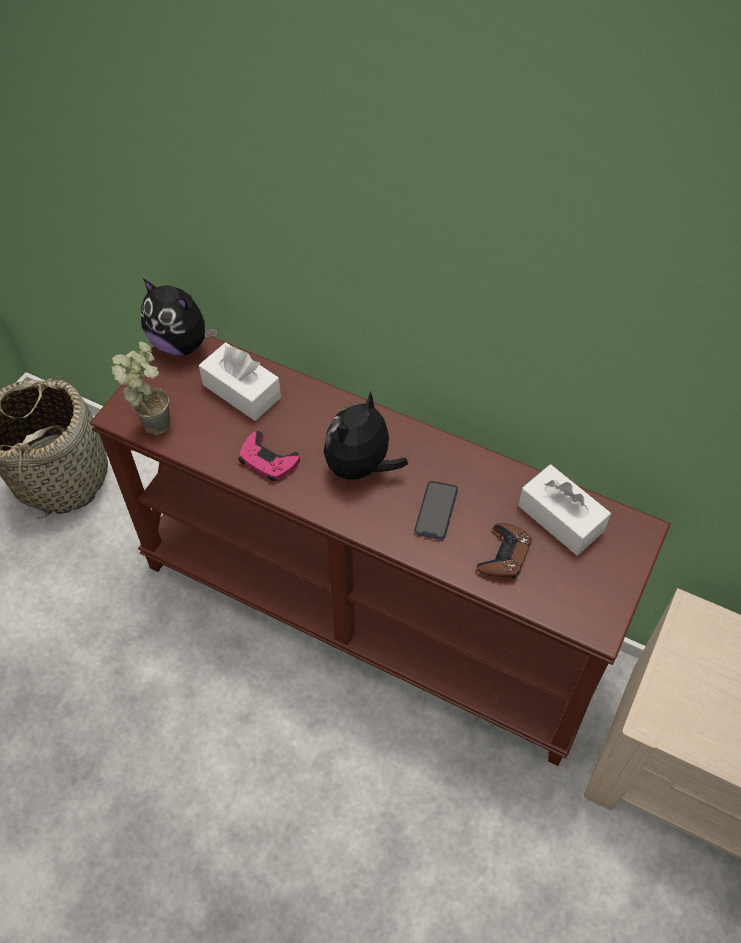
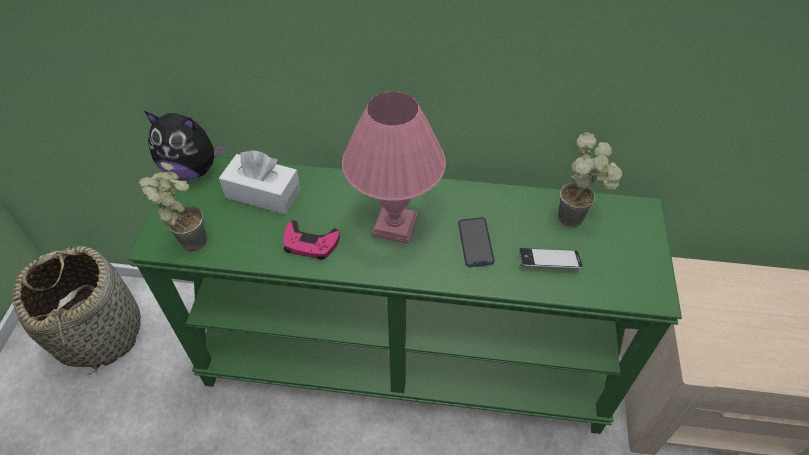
camera: 20 degrees left, 5 degrees down
brown console table [90,337,671,766] -> green console table [127,157,682,434]
plush toy [324,391,408,487] -> pink table lamp [342,91,446,244]
brown game controller [477,523,532,579] -> phone [519,248,583,269]
white tissue box [518,464,611,555] -> potted plant [558,132,622,228]

